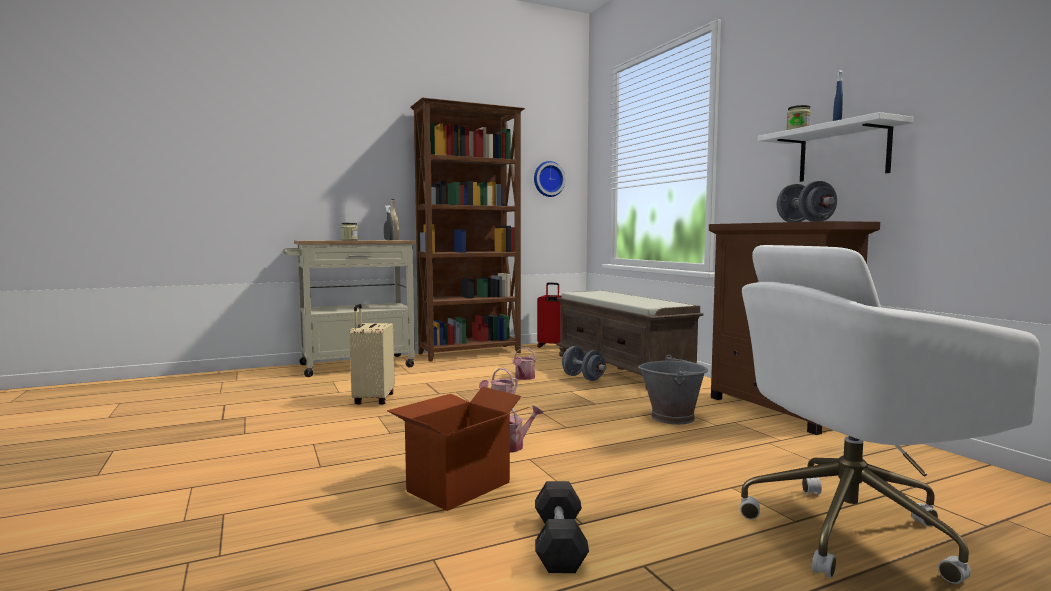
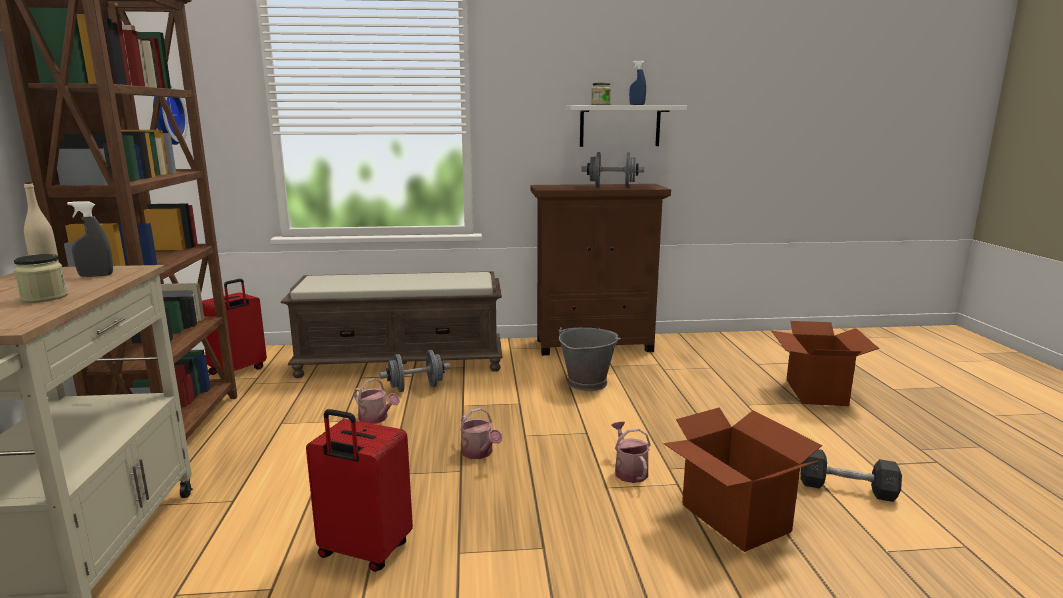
camera: 70 degrees left, 10 degrees up
beige suitcase [350,304,395,405] -> red suitcase [306,409,413,572]
white office chair [740,245,1040,584] -> cardboard box [771,321,879,406]

